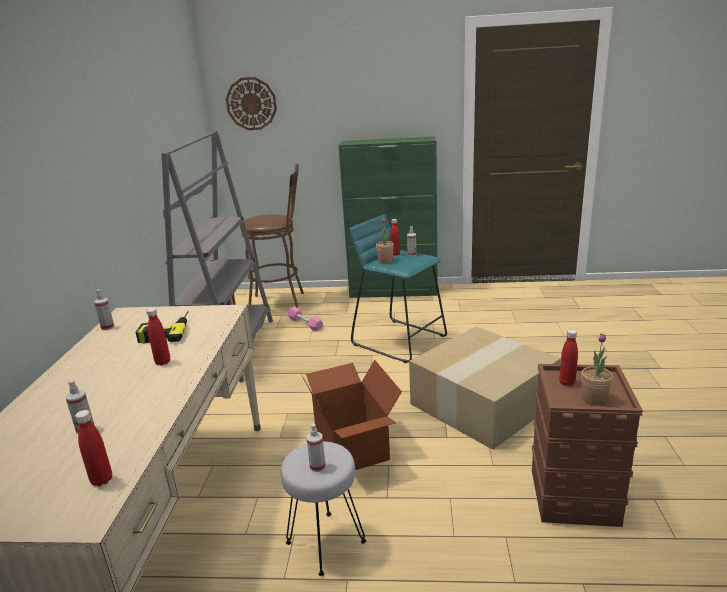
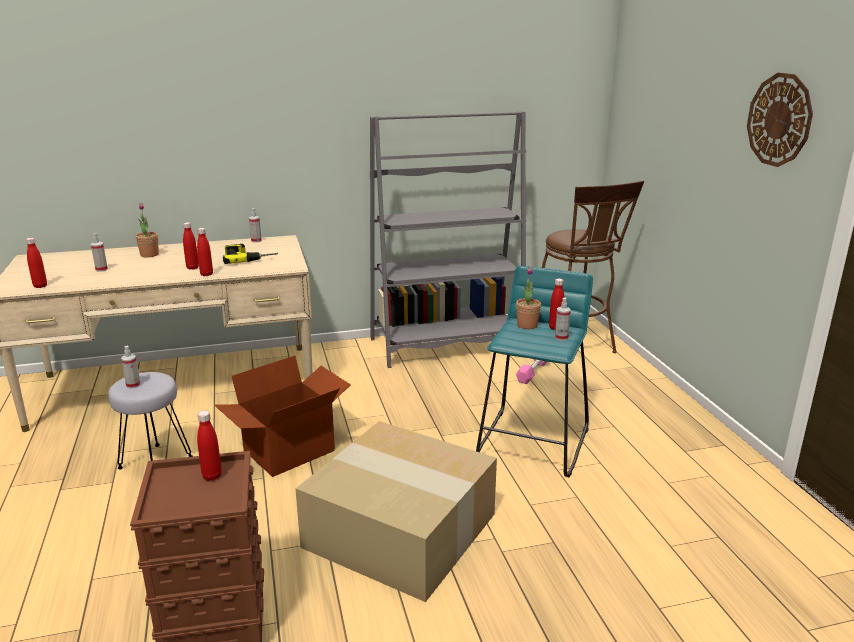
camera: 70 degrees right, 0 degrees up
wall clock [226,77,277,130] -> wall clock moved to [747,73,813,167]
green cabinet [339,136,438,298] -> none
potted plant [581,333,613,405] -> potted plant moved to [136,203,159,257]
none -> red bottle [197,228,213,276]

